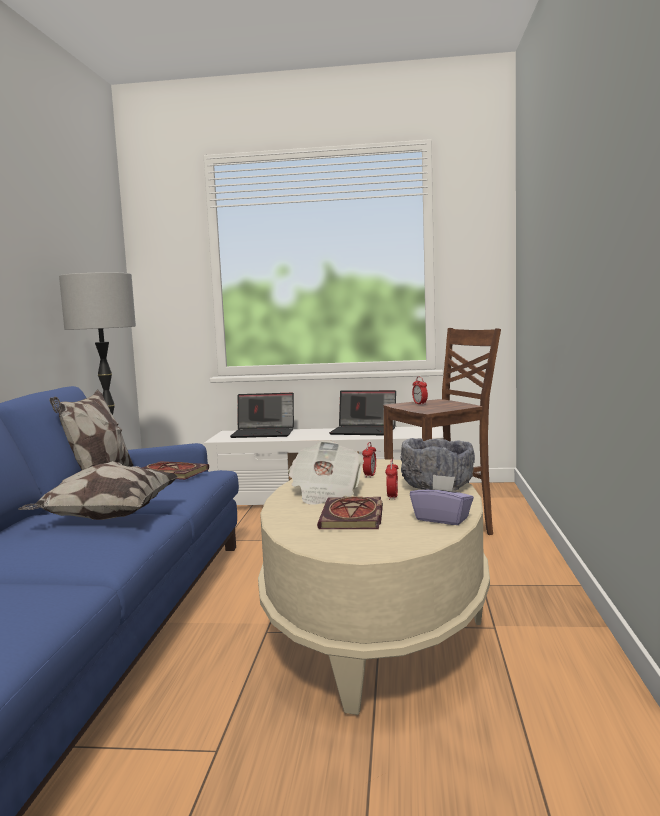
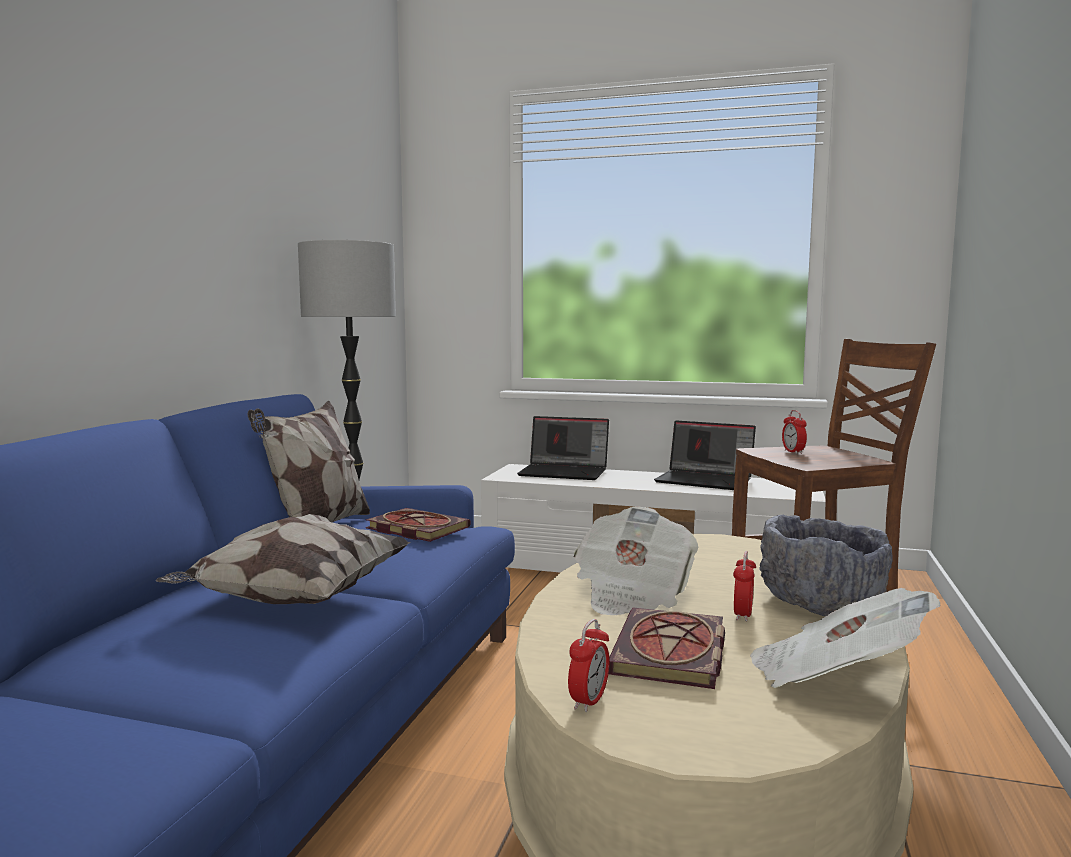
camera: 10 degrees right, 0 degrees up
alarm clock [362,442,376,478] -> alarm clock moved to [568,619,609,712]
purple tissue box [410,474,474,525] -> newspaper [750,588,940,688]

